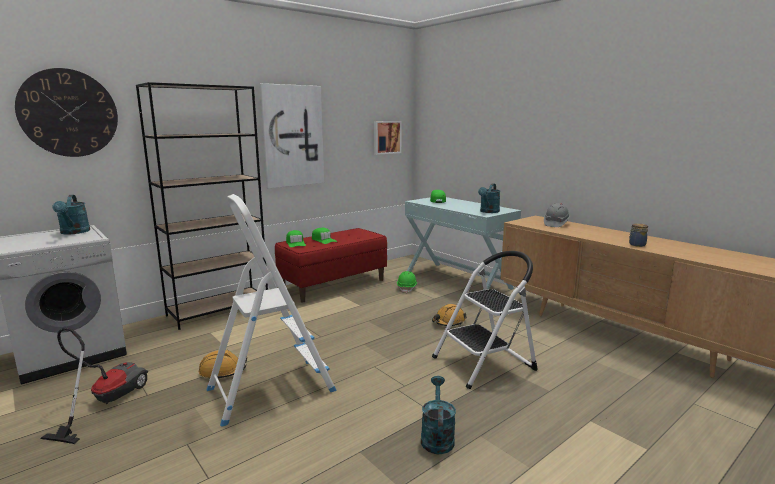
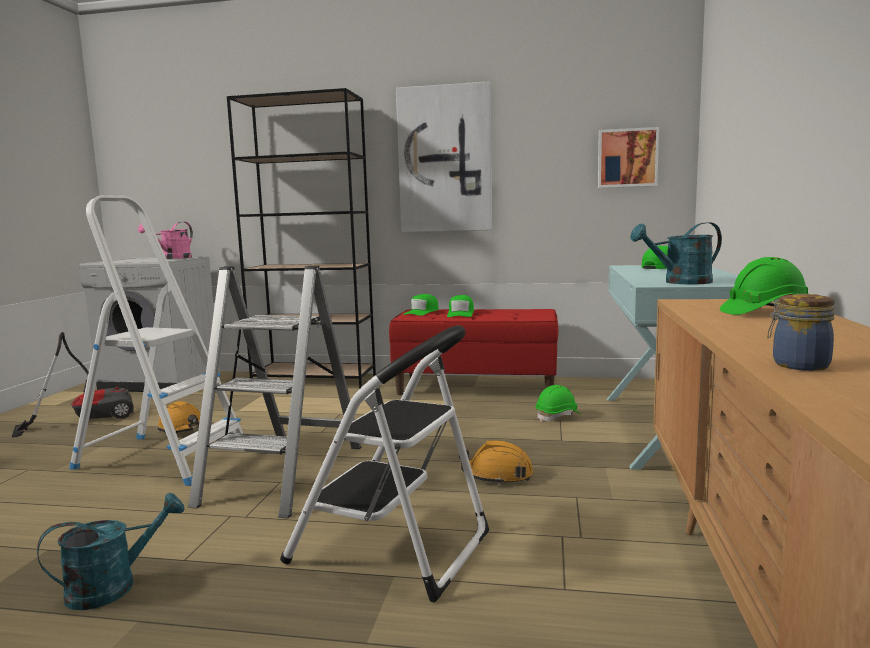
camera: 50 degrees right, 5 degrees down
wall clock [15,68,118,157] -> none
turquoise watering can [52,195,90,234] -> pink watering can [138,222,193,259]
grey hard hat [544,203,570,227] -> green hard hat [720,257,808,315]
none -> grey step ladder [188,266,362,519]

